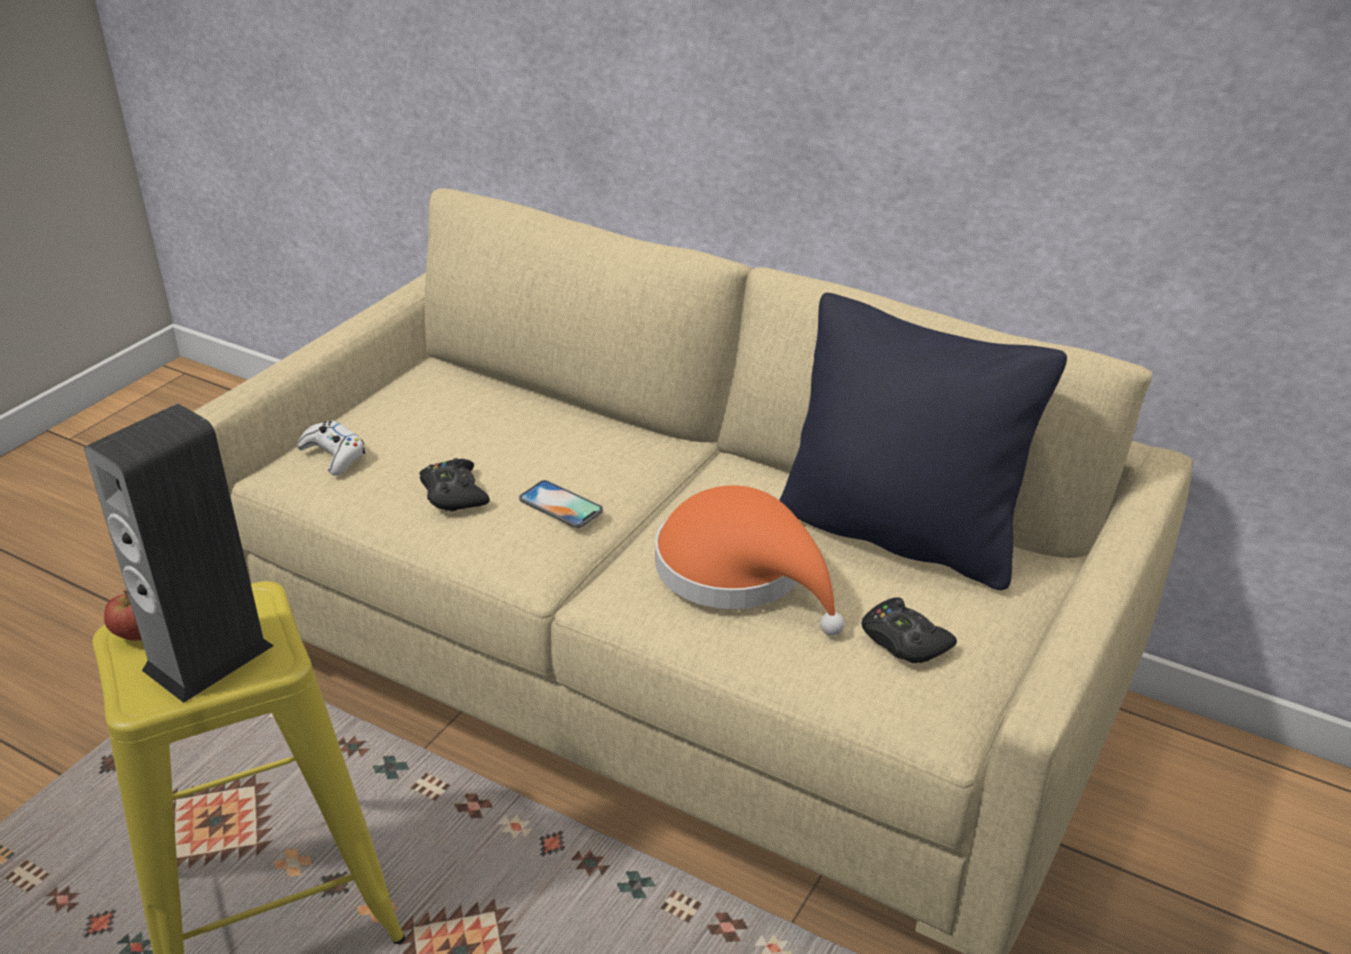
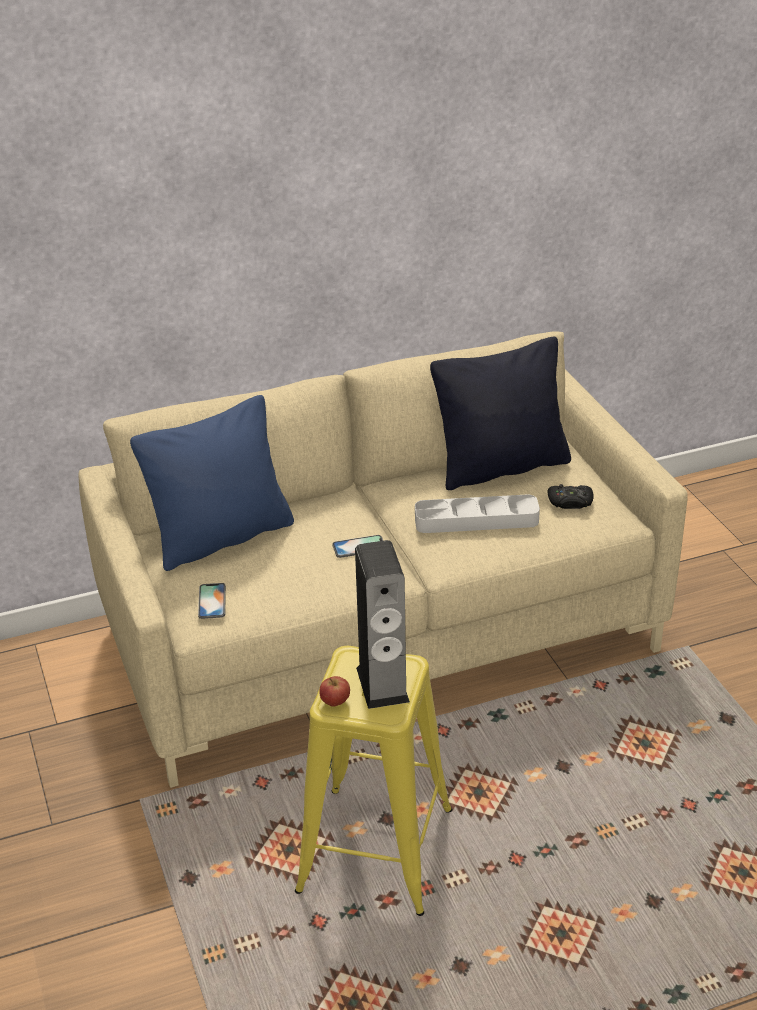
camera: 50 degrees left, 0 degrees up
white game controller [297,421,365,476] -> phone [198,583,226,619]
black game controller [420,458,490,512] -> none
orange hat [655,485,845,636] -> grey tray [415,495,540,533]
none -> blue pillow [130,395,294,571]

